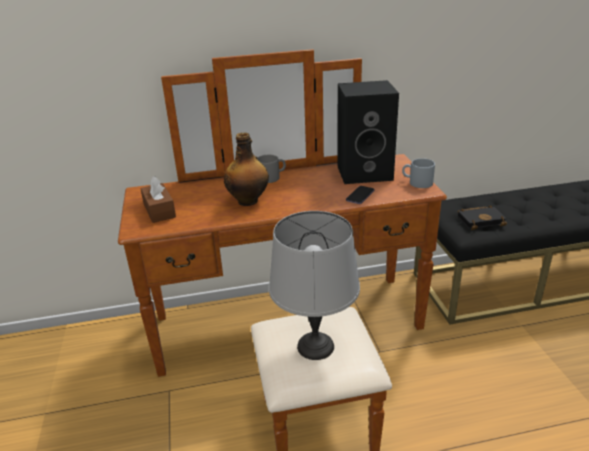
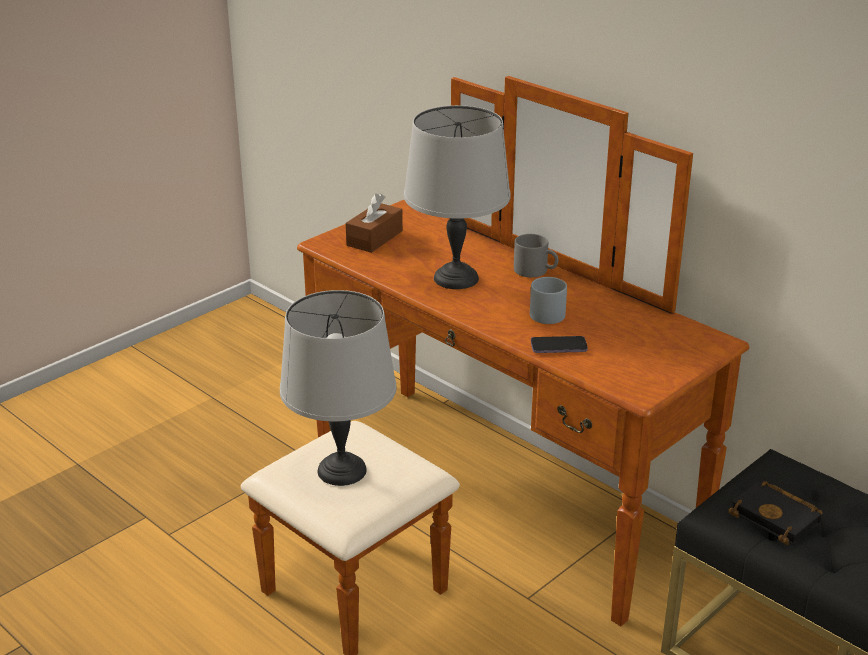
camera: 55 degrees right, 0 degrees up
bottle [224,132,269,206] -> grey table lamp [404,105,511,289]
black speaker [337,80,399,184] -> none
grey mug [402,158,435,188] -> grey mug moved to [530,277,567,324]

